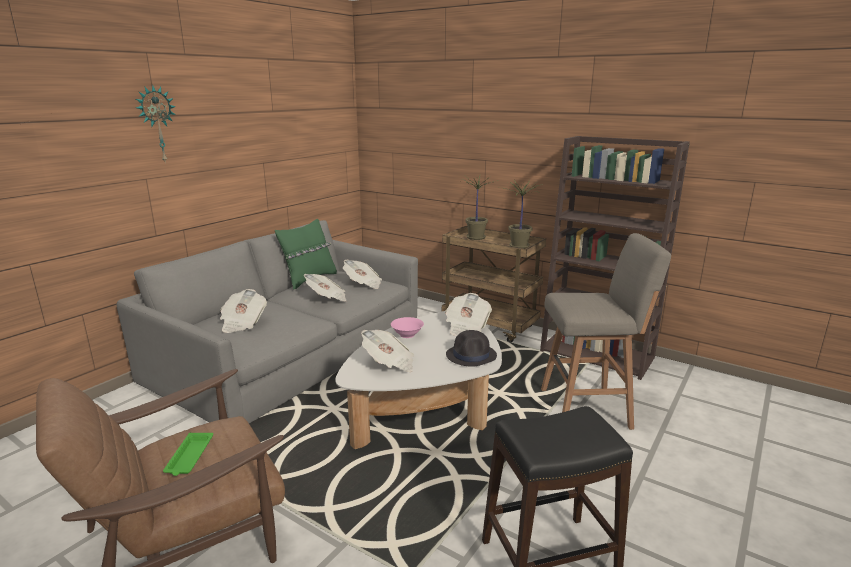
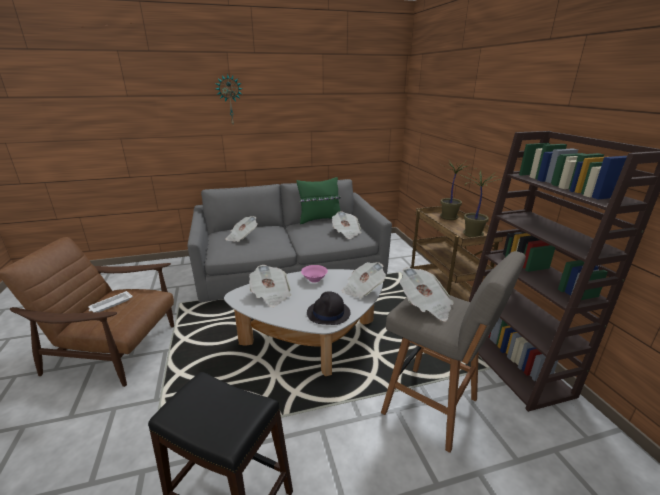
camera: 40 degrees right, 5 degrees up
green tray [163,433,213,476] -> white tray [88,291,133,313]
newspaper [304,274,346,301] -> newspaper moved to [400,267,454,321]

